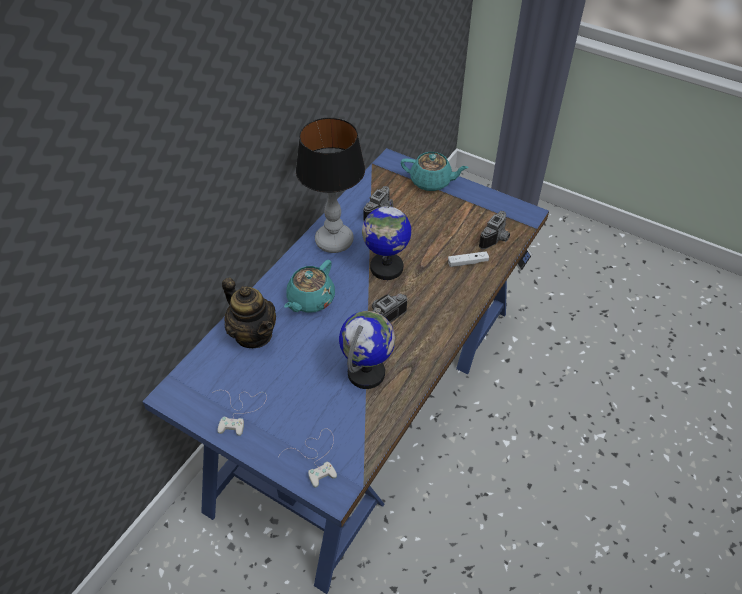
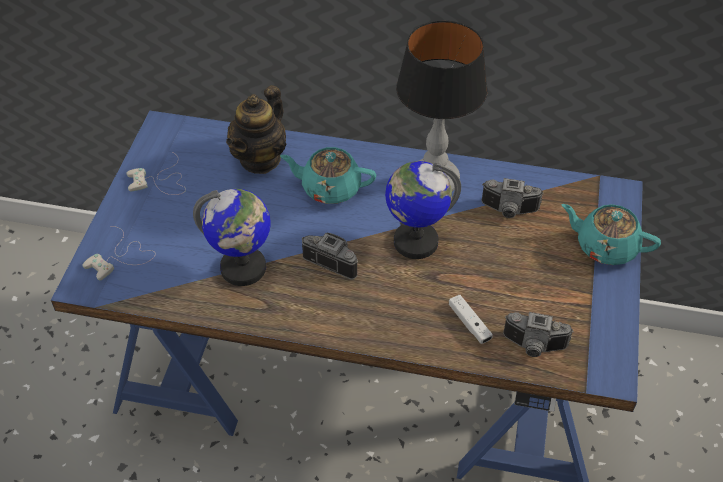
camera: 70 degrees right, 0 degrees up
turquoise teapot [401,152,469,191] -> turquoise teapot turned 120 degrees clockwise [561,204,661,265]

